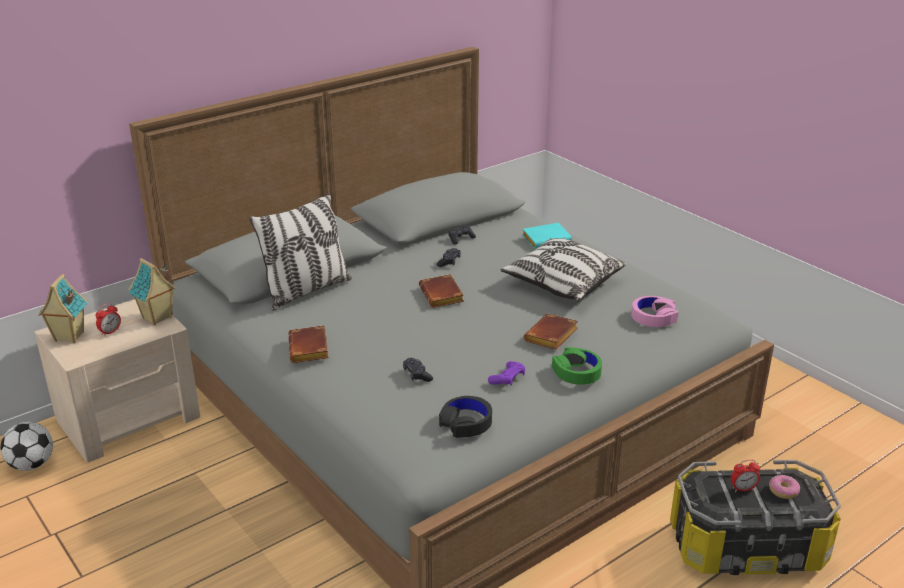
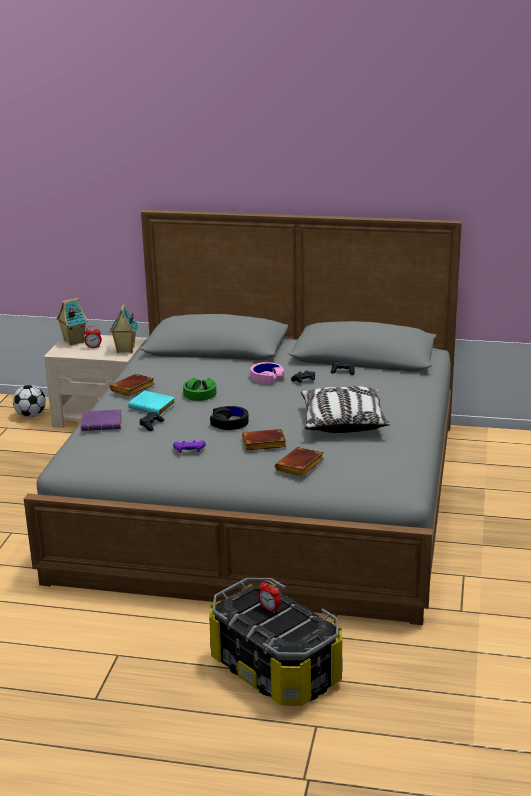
camera: 50 degrees right, 5 degrees down
pillow [249,193,352,311] -> none
brown book [419,274,464,308] -> brown book moved to [275,447,324,476]
black headphones [439,396,492,438] -> black headphones moved to [210,406,249,430]
turquoise book [522,223,572,249] -> turquoise book moved to [128,391,175,415]
green headphones [552,347,602,385] -> green headphones moved to [183,378,217,401]
pink headphones [631,296,678,327] -> pink headphones moved to [250,362,284,384]
donut [769,475,800,499] -> none
none -> purple book [81,409,122,431]

